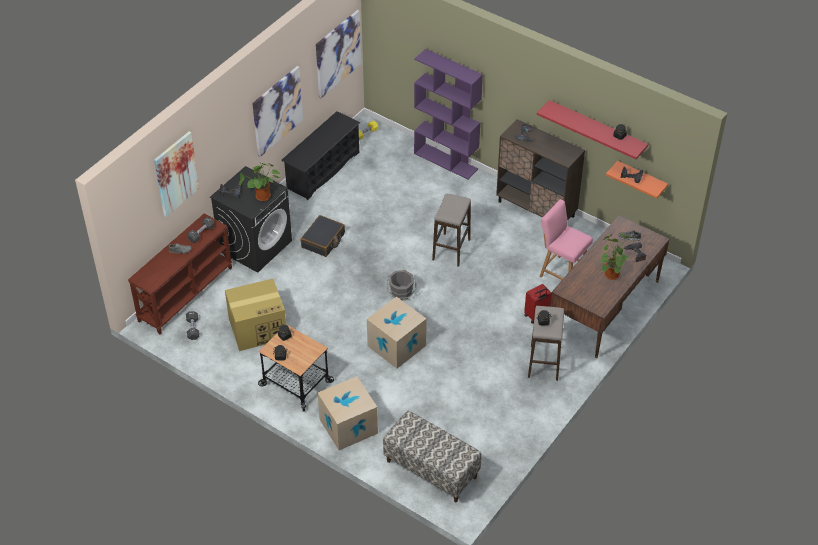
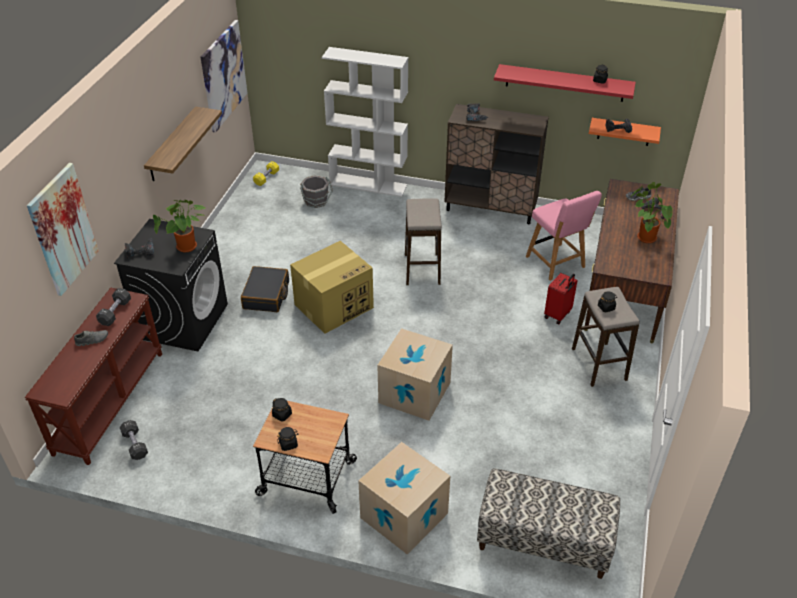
camera: 20 degrees left, 5 degrees down
cardboard box [225,279,286,351] -> cardboard box moved to [290,241,374,334]
picture [252,66,303,157] -> shelf [144,106,222,181]
black shoe rack [281,111,360,200] -> none
grey bucket [387,270,417,300] -> grey bucket moved to [300,175,333,208]
purple bookcase [414,49,483,180] -> white bookcase [322,47,408,197]
pink chair [539,199,593,280] -> pink chair turned 135 degrees counterclockwise [526,191,602,281]

